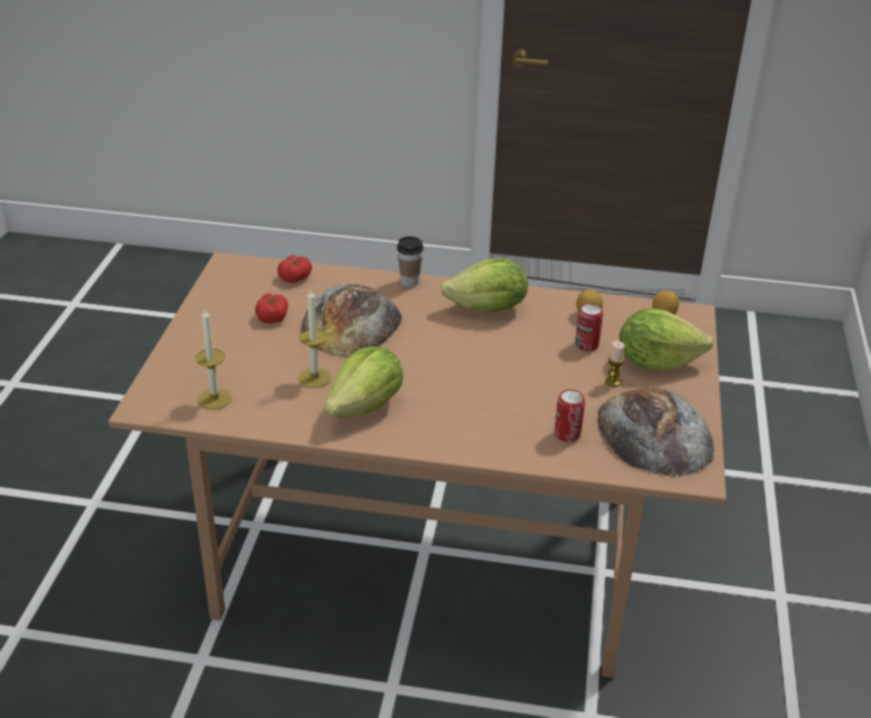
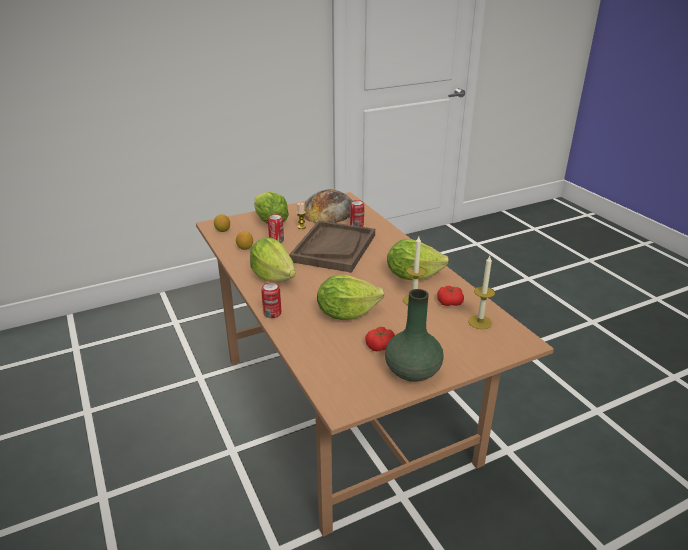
camera: 125 degrees left, 5 degrees down
tomato [277,255,312,283] -> tomato moved to [437,286,464,306]
bread [301,284,403,357] -> lettuce [317,275,384,320]
cup [397,236,424,287] -> can [261,282,281,318]
none -> brown tray [289,220,375,273]
none -> green vase [385,289,444,382]

